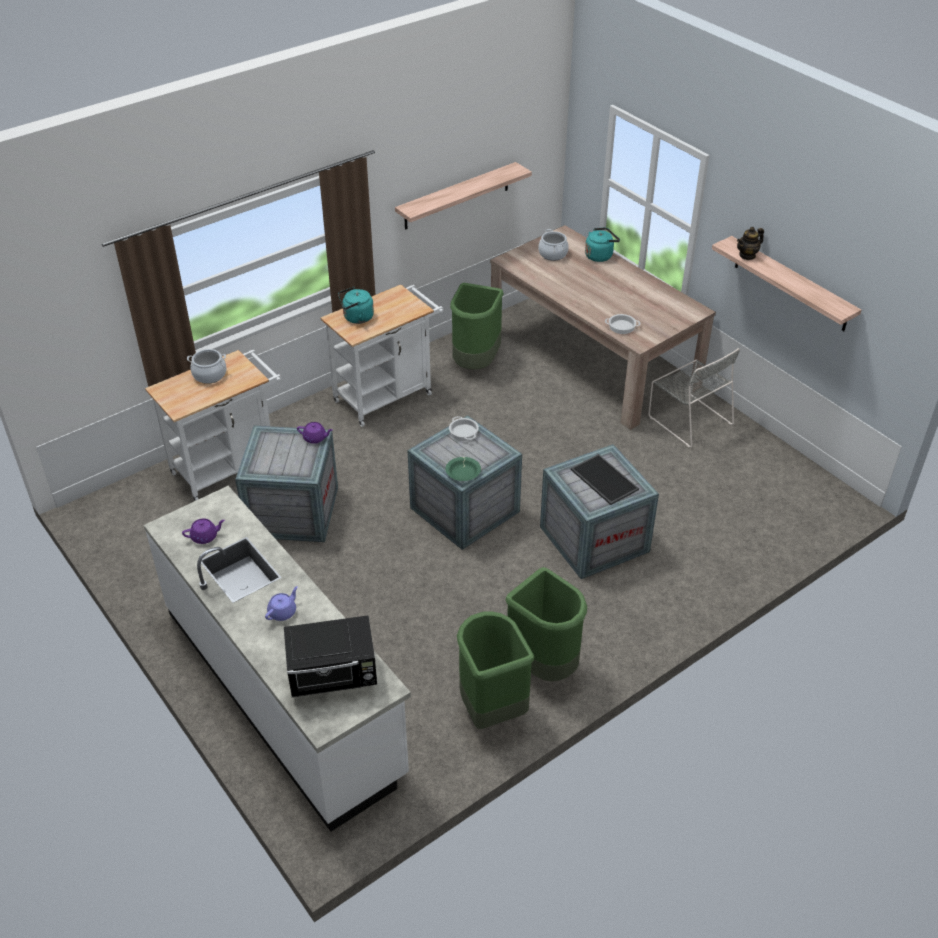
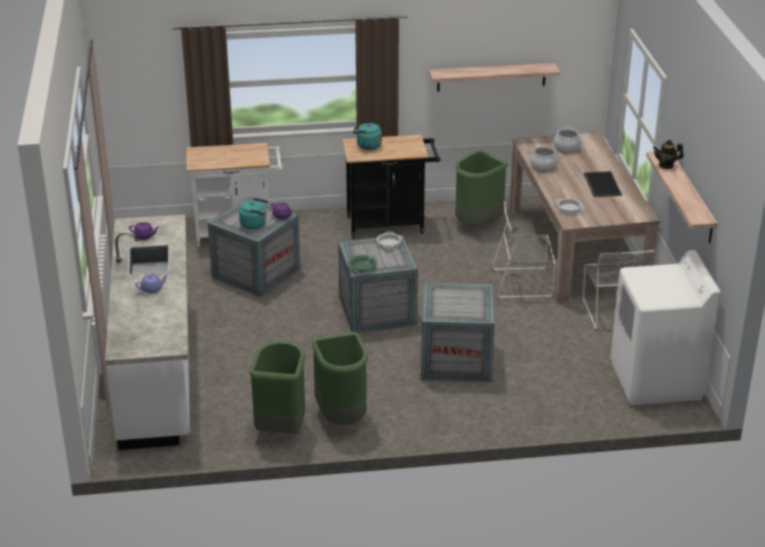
camera: 30 degrees right, 10 degrees down
cooking pot [187,349,226,384] -> cooking pot moved to [530,146,559,172]
black microwave [284,615,377,697] -> none
white cart [320,285,443,427] -> black cart [342,135,441,238]
tray [570,454,639,505] -> tray moved to [584,171,622,197]
turquoise kettle [585,228,620,262] -> turquoise kettle moved to [239,198,268,230]
none -> grey chair [492,202,556,298]
none -> white washing machine [611,250,720,405]

